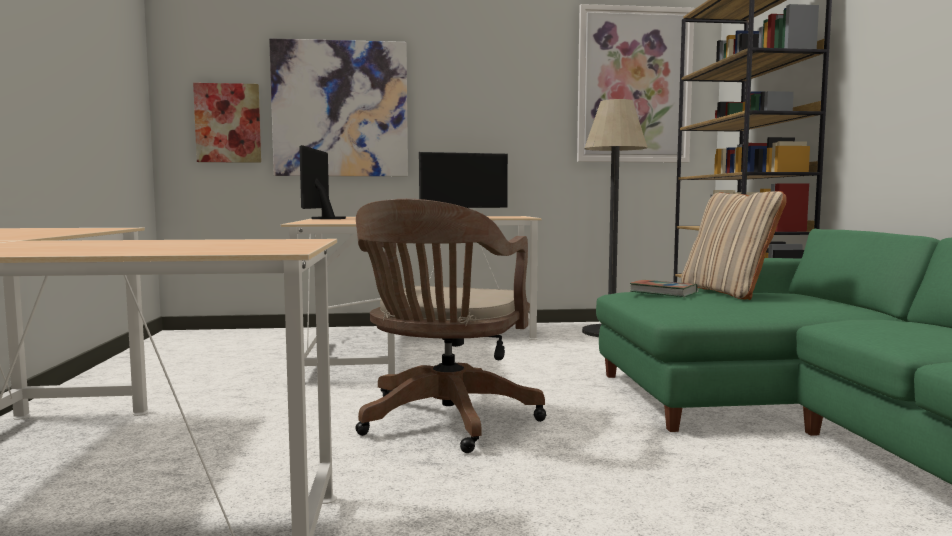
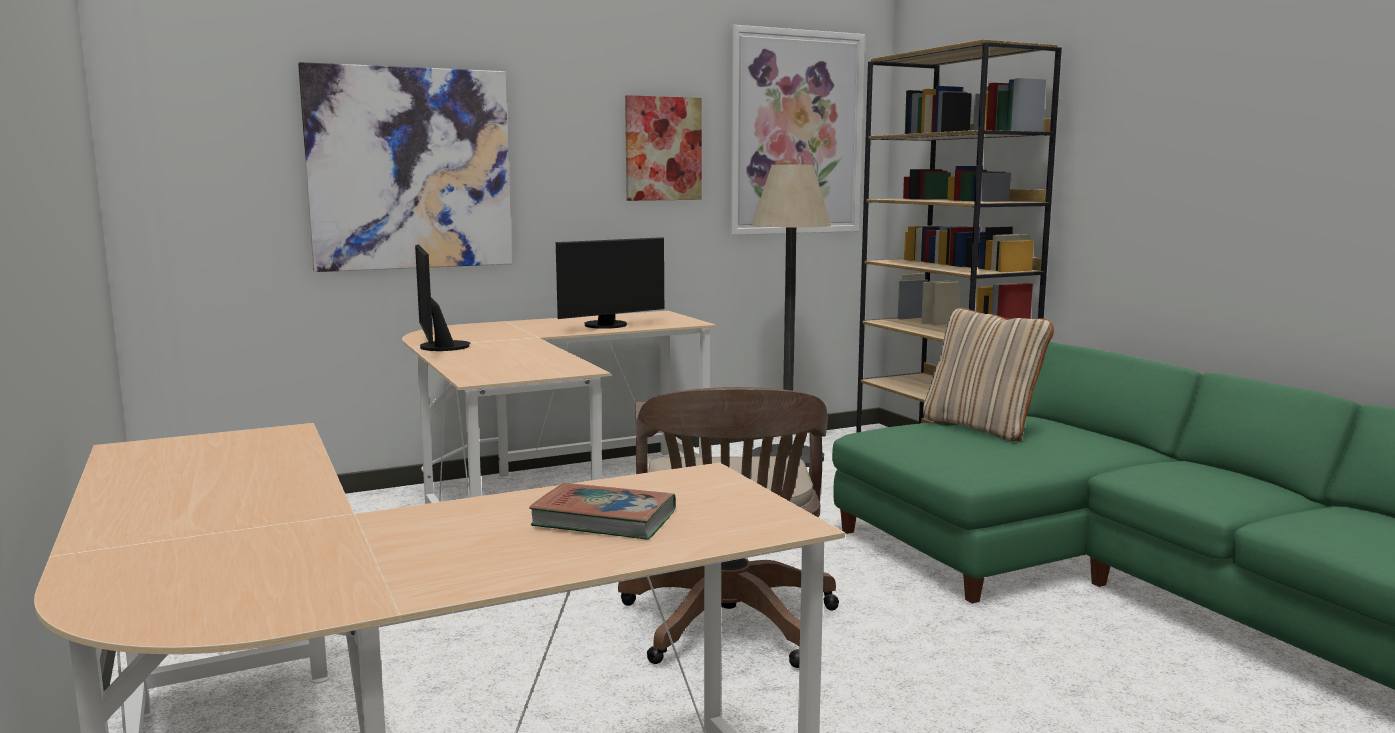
camera: 20 degrees left, 5 degrees up
picture [193,83,261,163] -> picture moved to [625,95,702,201]
book [630,280,697,297] -> book moved to [529,483,676,540]

